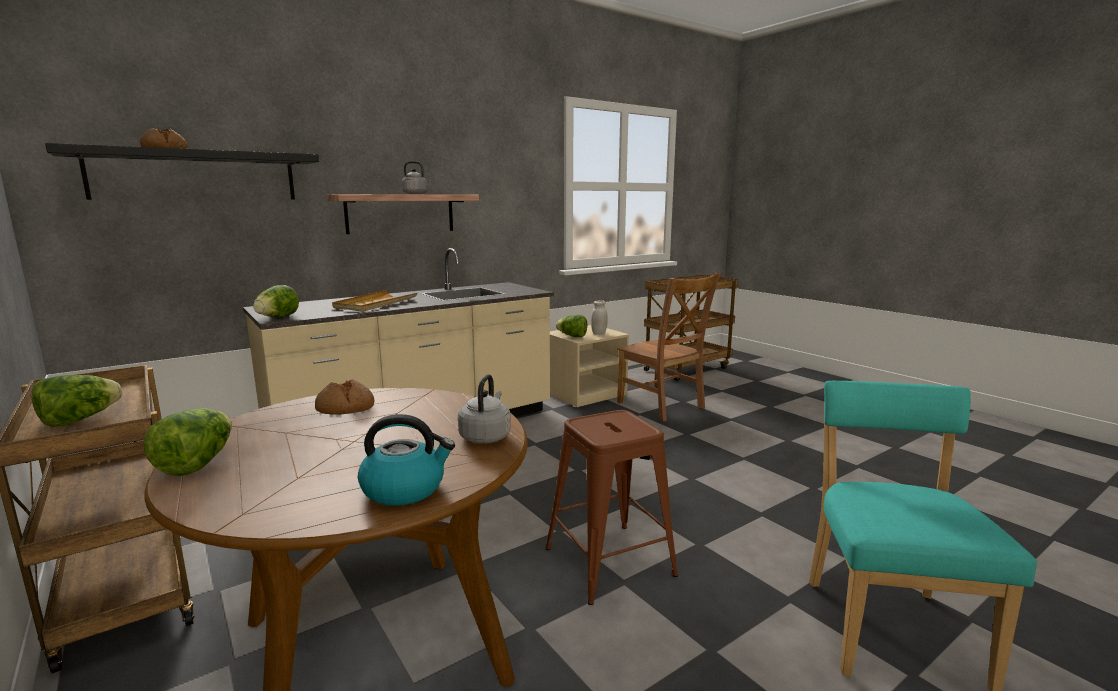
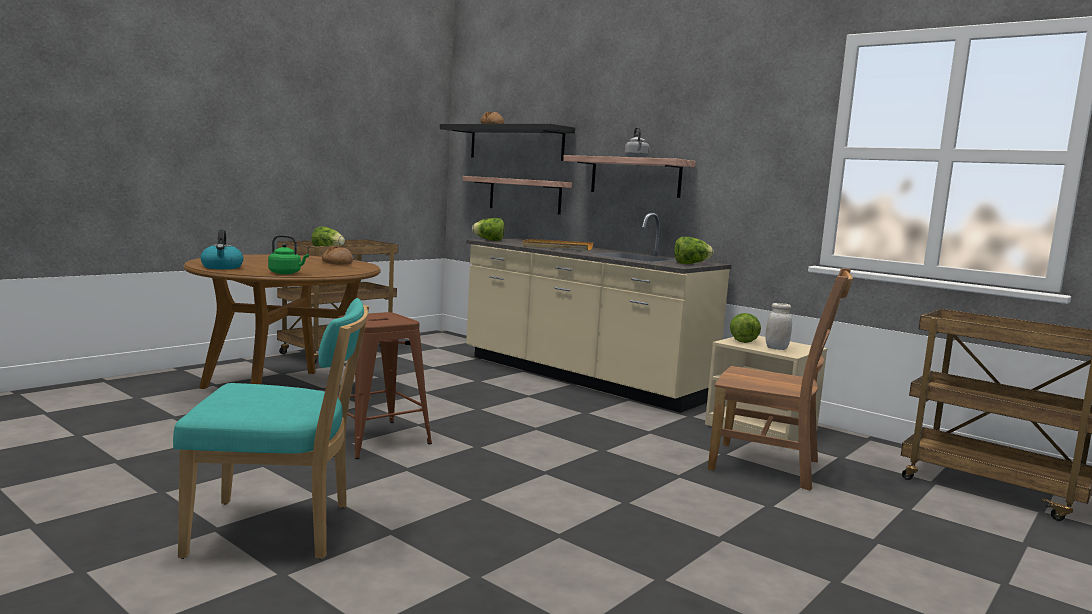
camera: 75 degrees right, 5 degrees down
lettuce [144,408,232,476] -> lettuce moved to [674,237,714,264]
grey kettle [458,374,511,444] -> green kettle [268,235,309,274]
brown chair [617,273,721,421] -> brown chair turned 105 degrees counterclockwise [708,268,853,490]
none -> shelf [463,176,572,215]

